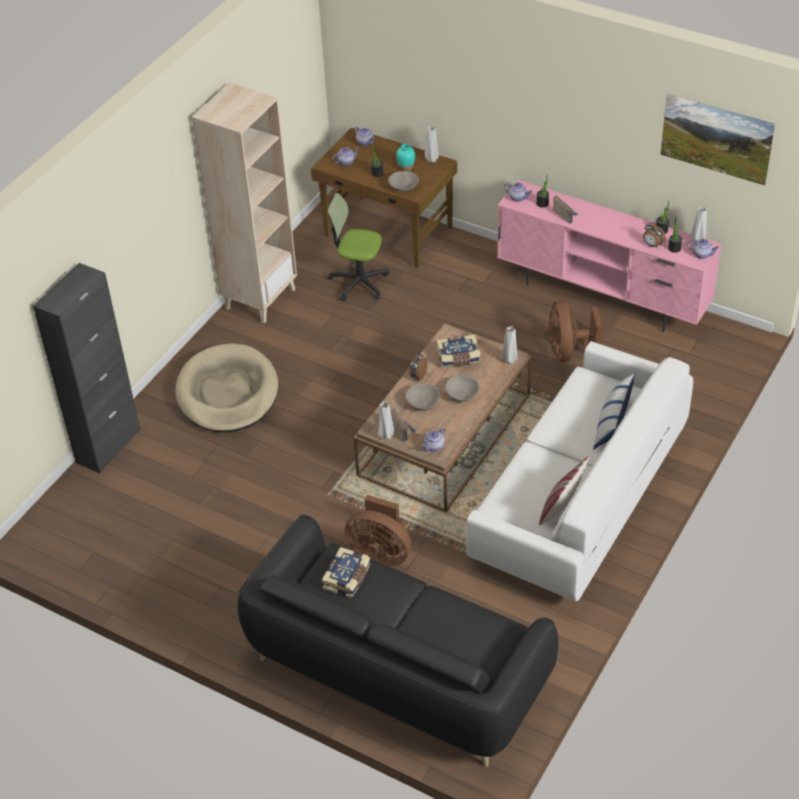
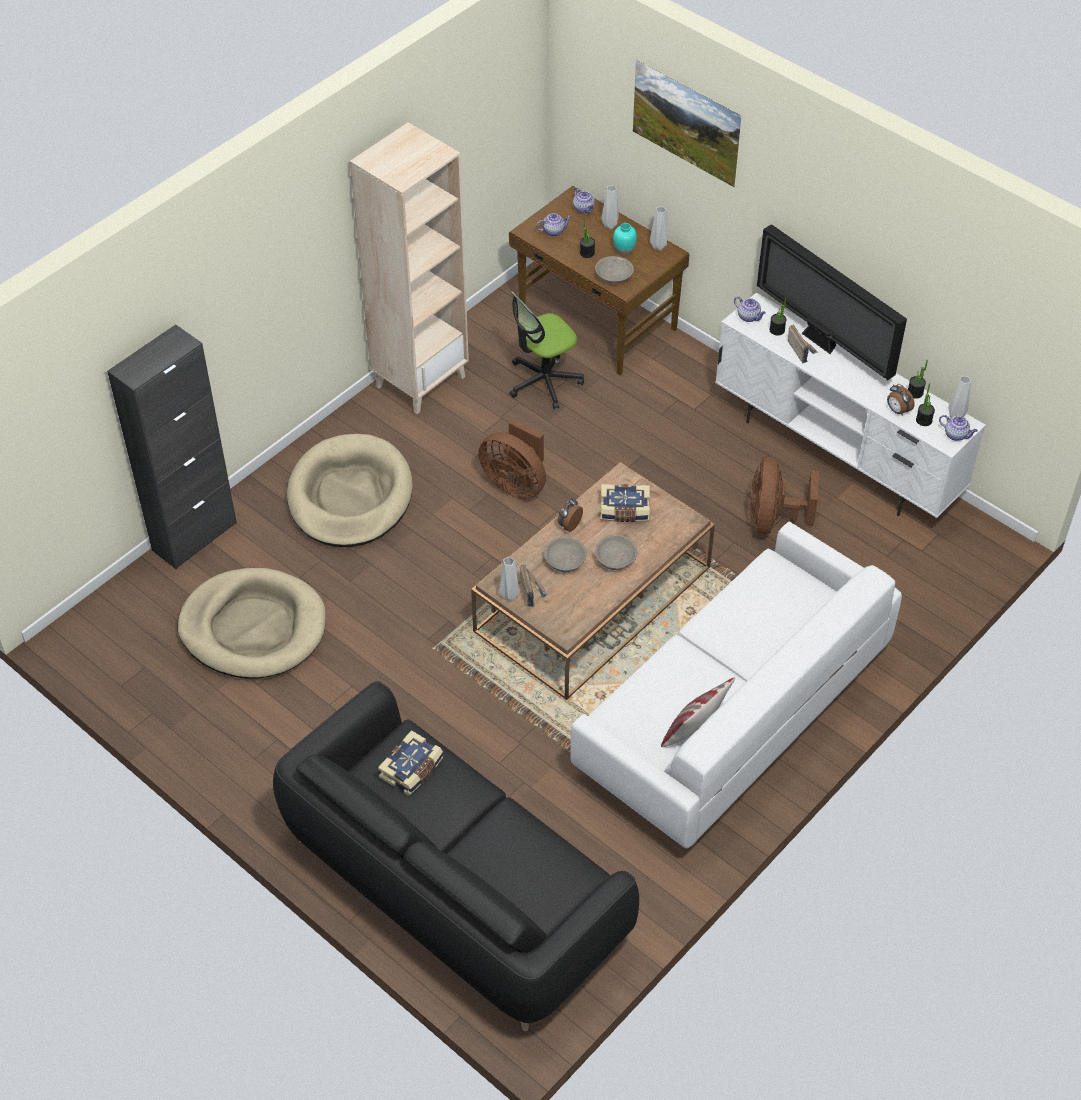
camera: 10 degrees right, 5 degrees up
office chair [328,193,389,302] -> office chair turned 60 degrees counterclockwise [509,291,584,409]
brown fan [345,495,411,566] -> brown fan moved to [478,419,546,499]
teapot [422,428,446,452] -> none
pink tv stand [497,180,722,332] -> white tv stand [715,292,986,518]
grey vase [502,326,517,364] -> grey vase moved to [601,185,619,229]
pillow [593,373,635,450] -> none
picture [660,94,775,186] -> picture moved to [633,60,742,187]
none -> beige dog bed [177,568,326,679]
none -> television [757,224,907,380]

